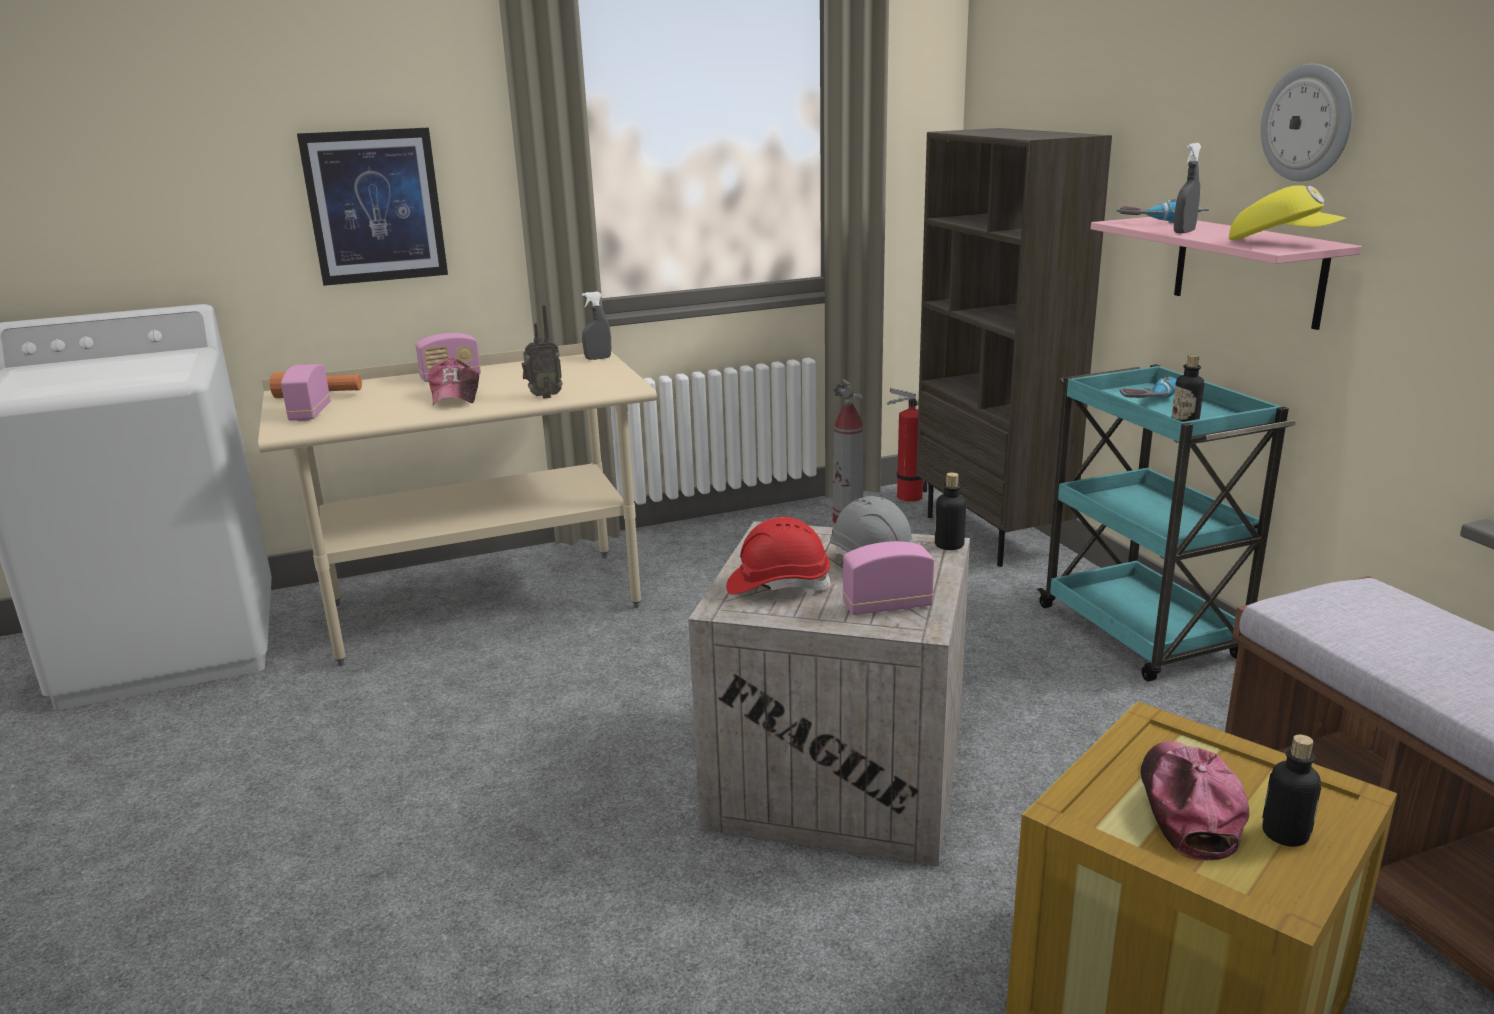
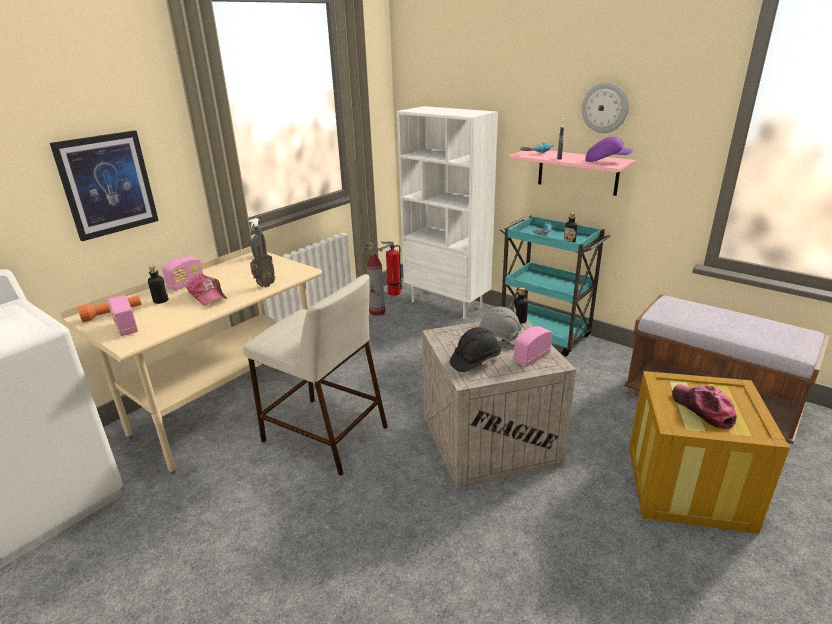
camera: 30 degrees left, 5 degrees up
red hard hat [726,517,831,595] -> black hard hat [450,327,501,372]
brown bookcase [916,128,1112,567] -> white bookcase [397,106,498,319]
yellow cap [1229,185,1346,241] -> purple cap [585,136,634,162]
bottle [1262,735,1321,847] -> bottle moved to [148,265,168,304]
none -> beige stool [243,274,388,475]

